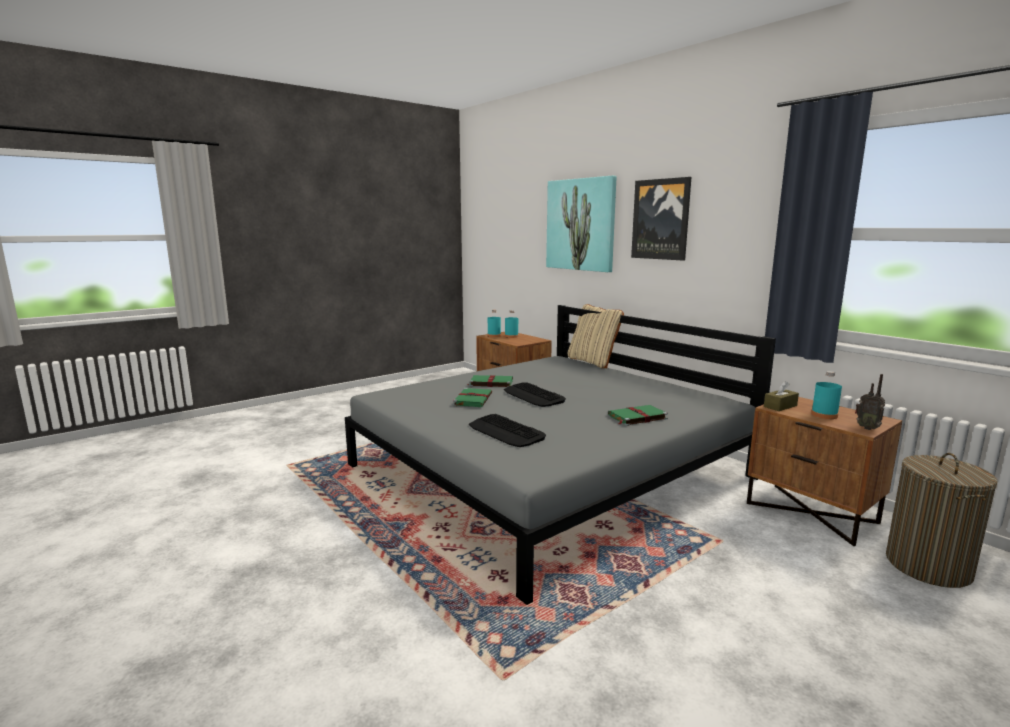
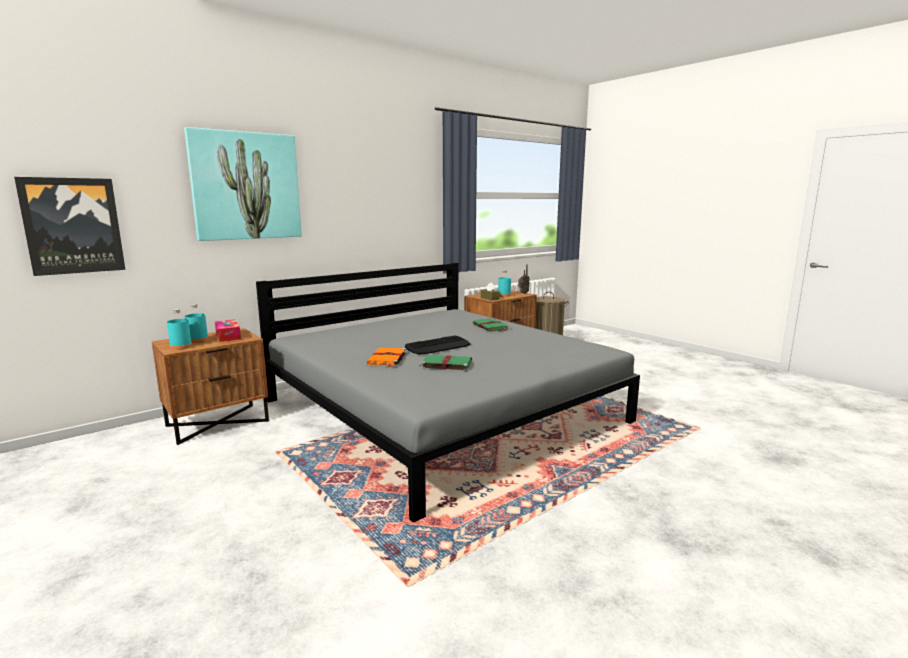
camera: 90 degrees left, 0 degrees up
green book [467,375,513,387] -> orange book [367,348,406,368]
keyboard [469,414,546,447] -> none
beige pillow [568,304,624,369] -> none
picture [631,177,691,261] -> picture moved to [14,177,125,276]
none -> tissue box [215,319,241,342]

